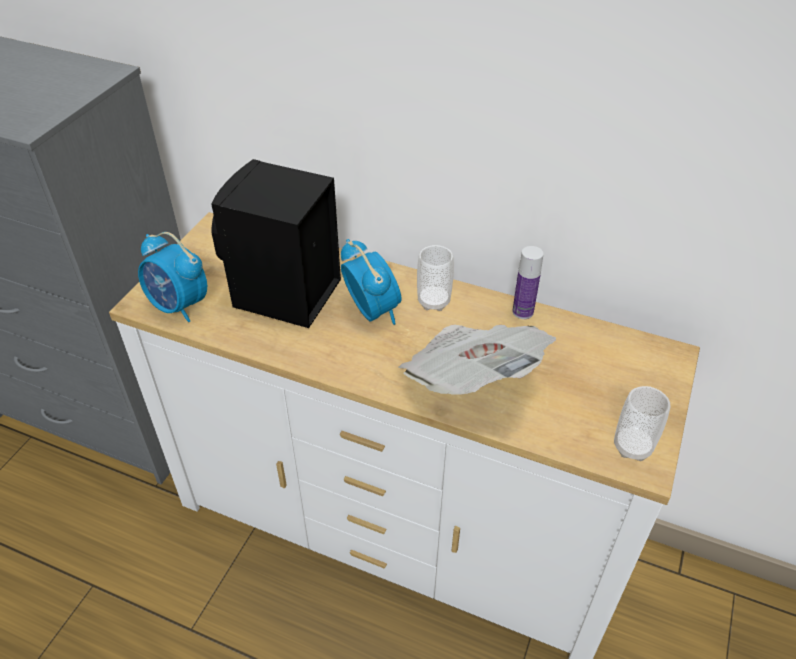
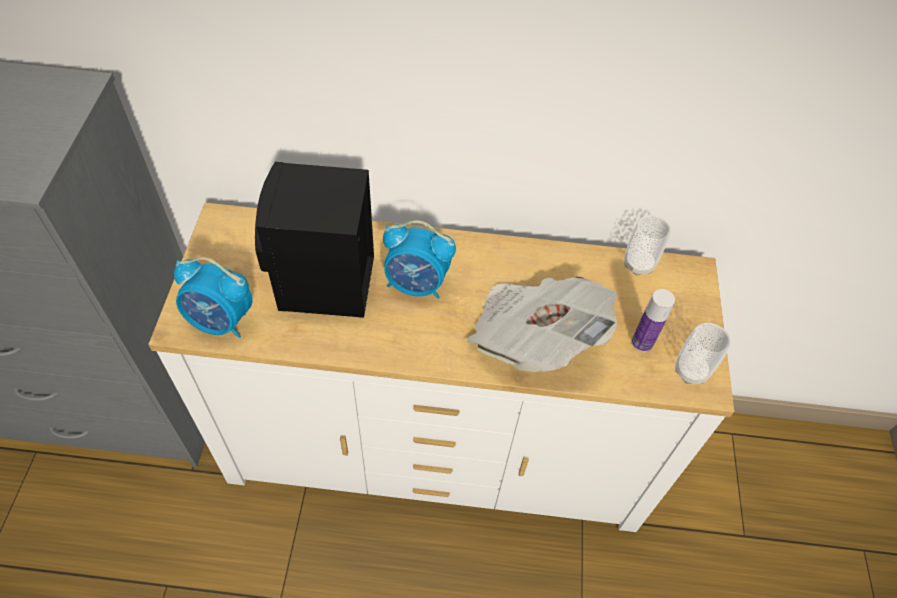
camera: 20 degrees left, 10 degrees up
alarm clock [341,239,401,325] -> alarm clock turned 150 degrees clockwise [383,220,456,299]
cup [417,245,454,311] -> cup moved to [624,215,671,276]
bottle [512,246,544,319] -> bottle moved to [632,289,675,352]

